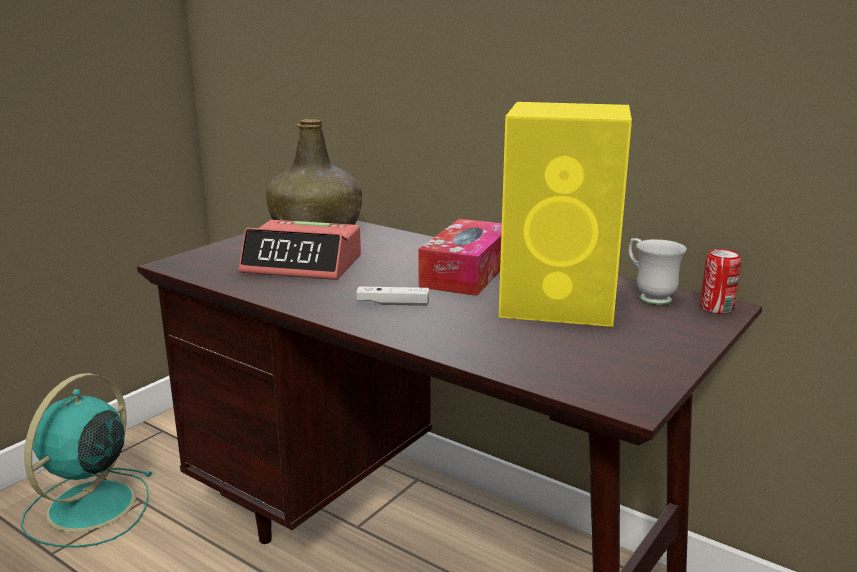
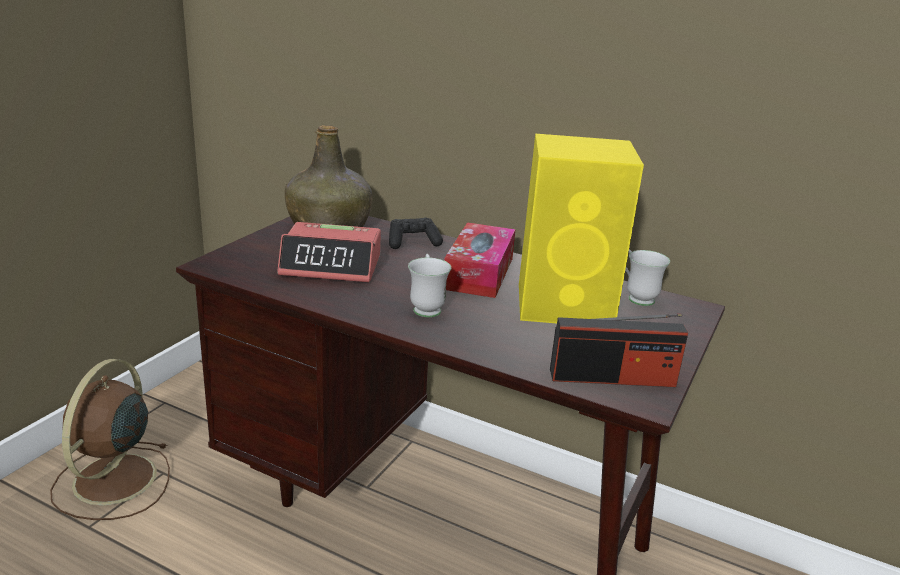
camera: 10 degrees left, 5 degrees up
turquoise fan [21,373,153,548] -> brown fan [50,359,170,520]
white game controller [356,286,429,306] -> white mug [408,254,451,317]
can [700,249,741,314] -> none
none -> black game controller [389,217,443,249]
none -> radio [550,314,688,387]

